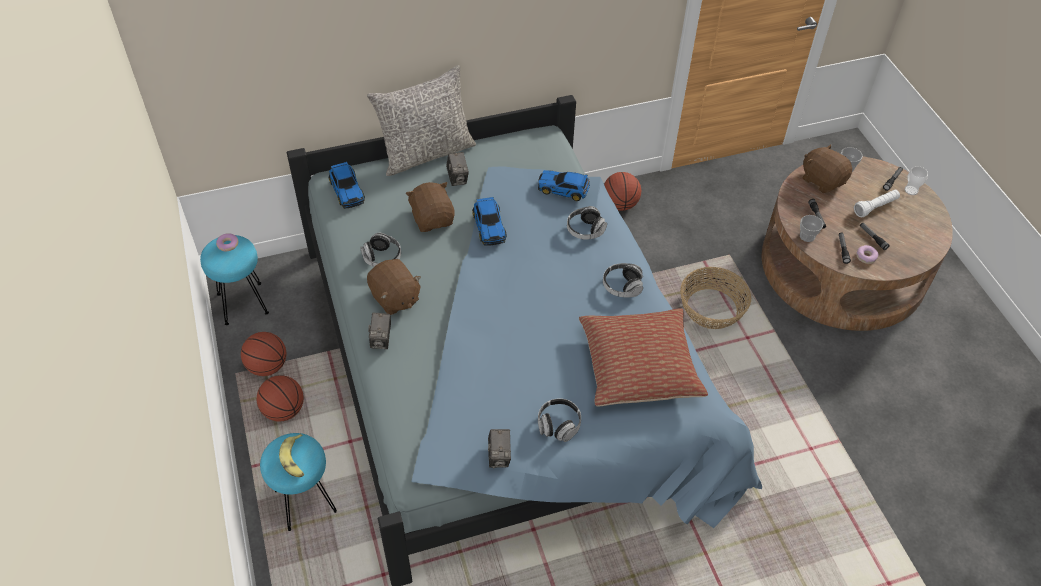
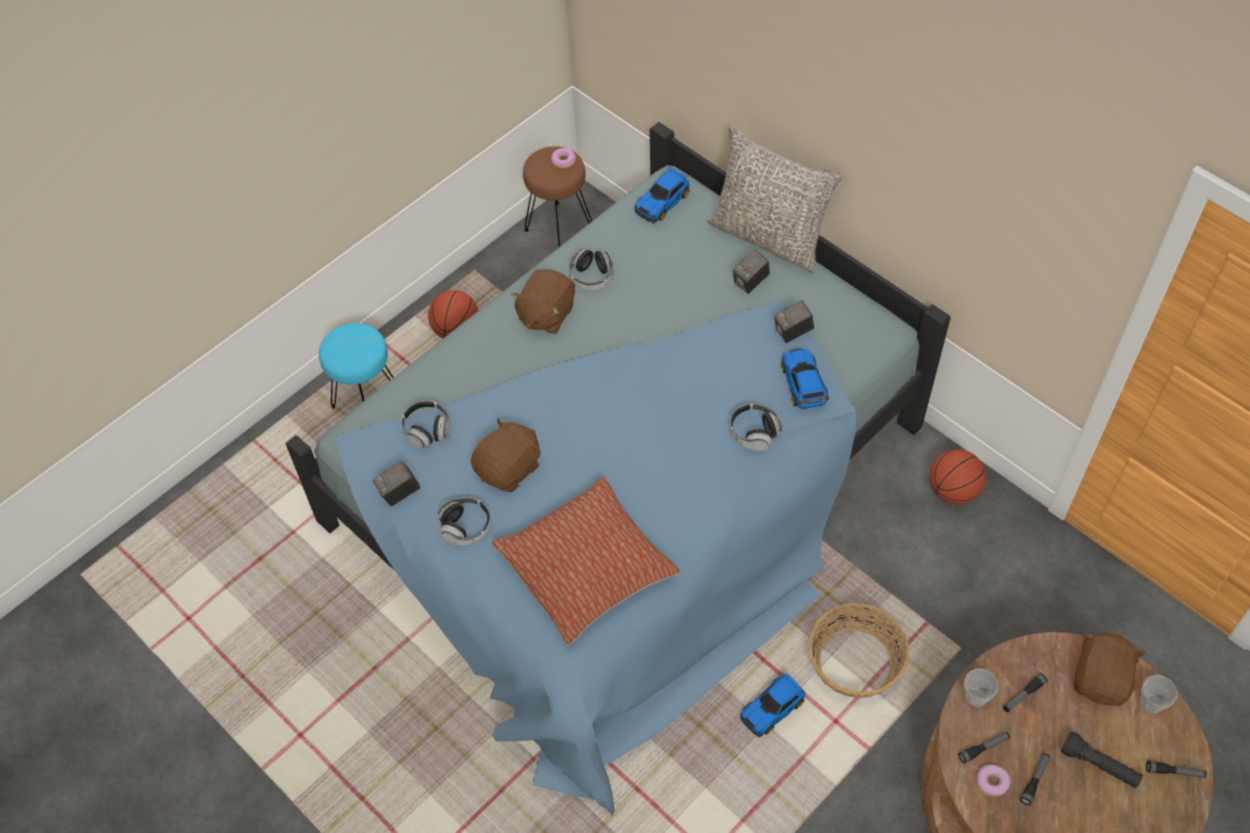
camera: 65 degrees right, 5 degrees up
turquoise stool [200,235,269,325] -> brown stool [523,147,592,247]
basketball [241,332,286,376] -> none
banana [279,434,304,477] -> none
camera [368,313,391,349] -> camera moved to [774,300,814,343]
brown plush toy [405,182,455,232] -> brown plush toy moved to [471,418,540,492]
toy car [472,197,507,246] -> toy car moved to [740,673,806,737]
headphones [603,263,643,297] -> headphones moved to [401,401,450,449]
white flashlight [854,190,900,217] -> black flashlight [1061,731,1143,788]
cup [905,166,928,195] -> none

